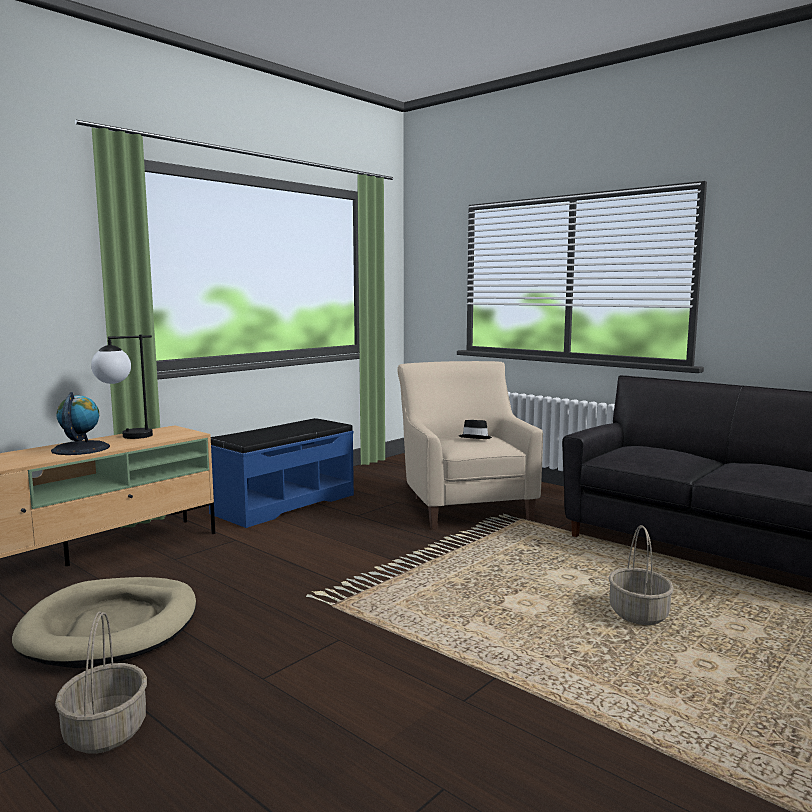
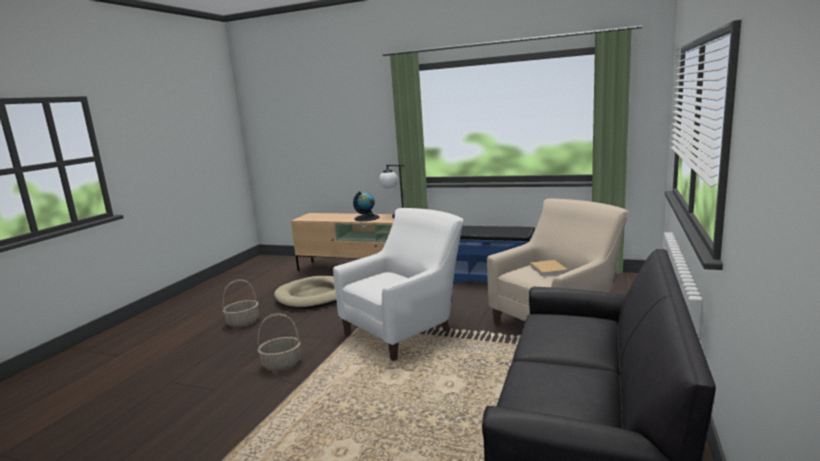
camera: 70 degrees right, 5 degrees up
black hat [459,420,492,439] -> beige book [530,260,568,276]
basket [609,525,674,625] -> basket moved to [257,313,301,371]
none -> white armchair [333,208,463,361]

